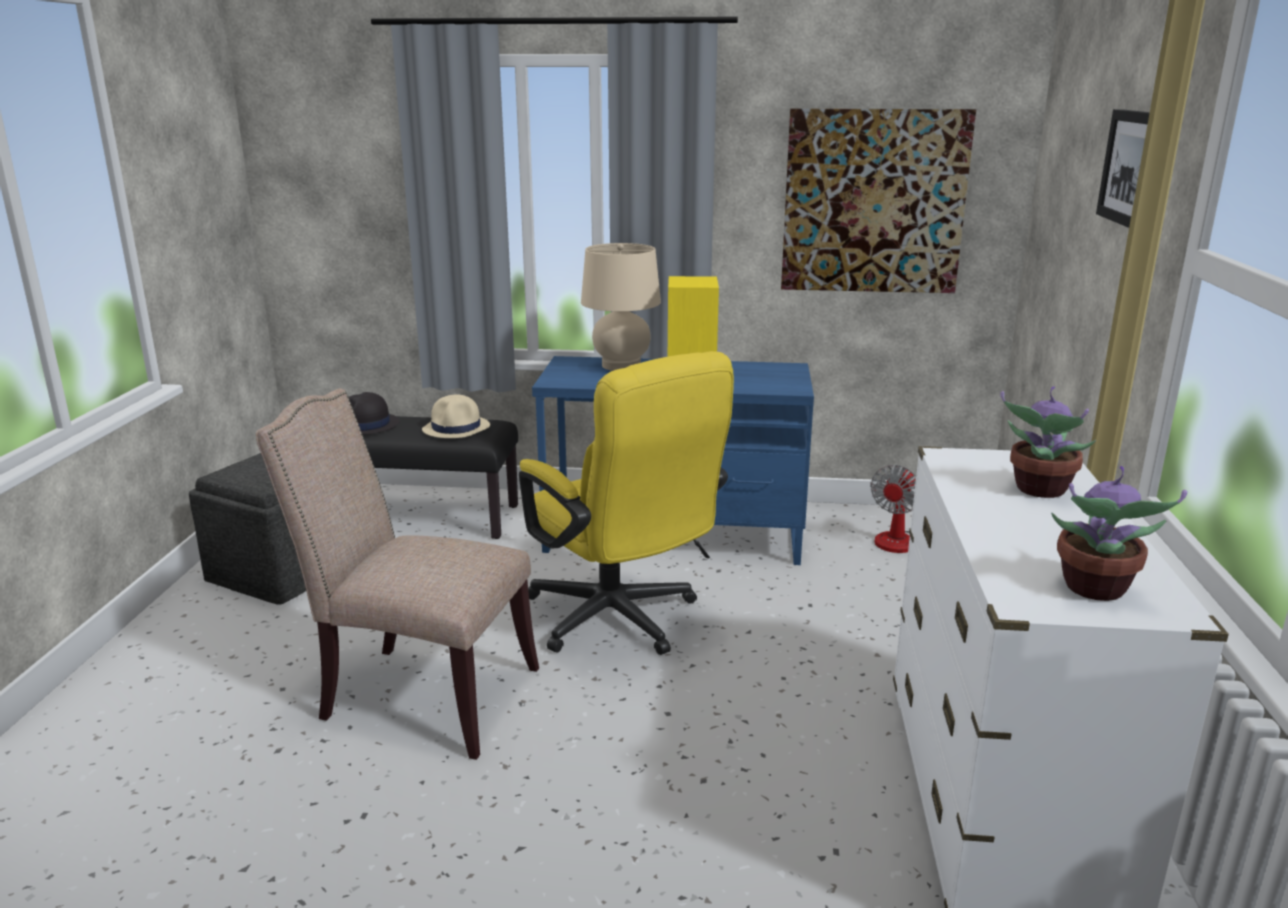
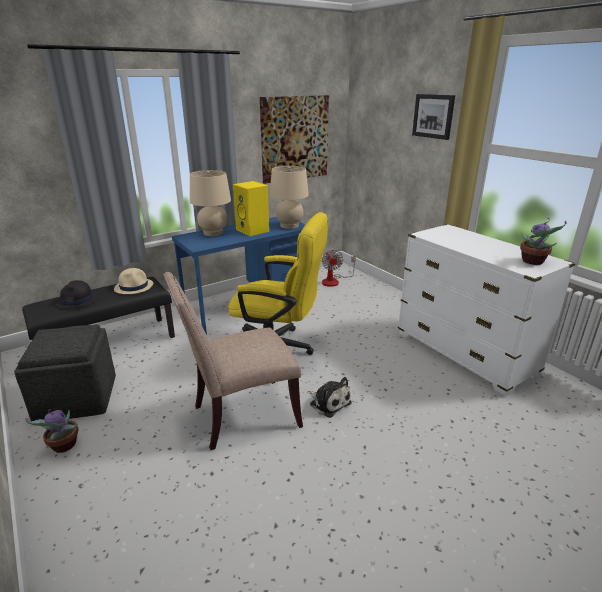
camera: 40 degrees left, 5 degrees up
potted plant [1000,386,1096,498] -> potted plant moved to [25,409,79,453]
none -> beige table lamp [270,166,309,229]
none -> plush toy [307,377,352,418]

